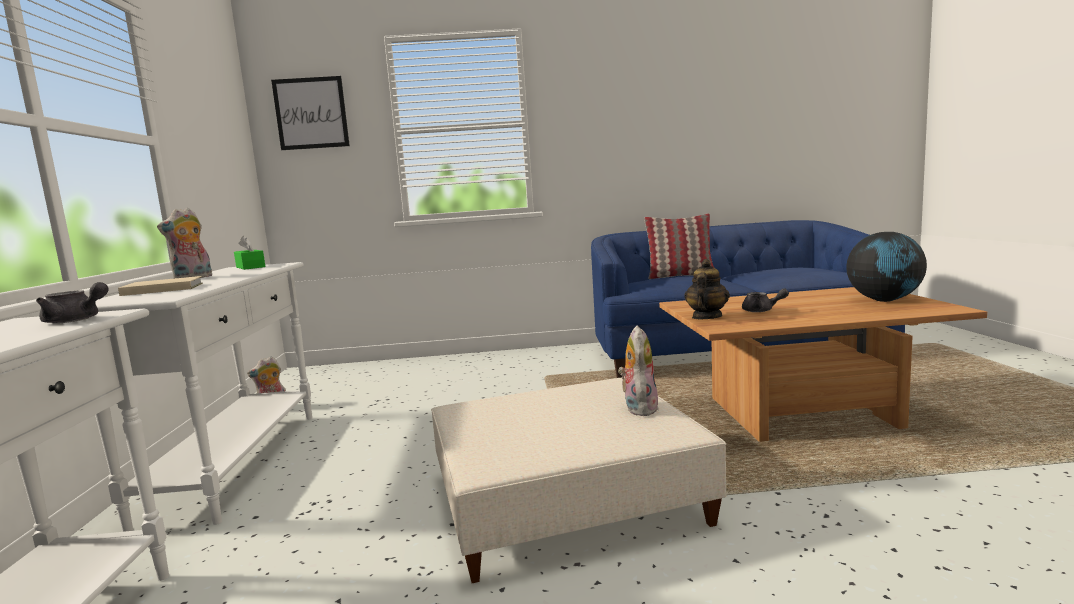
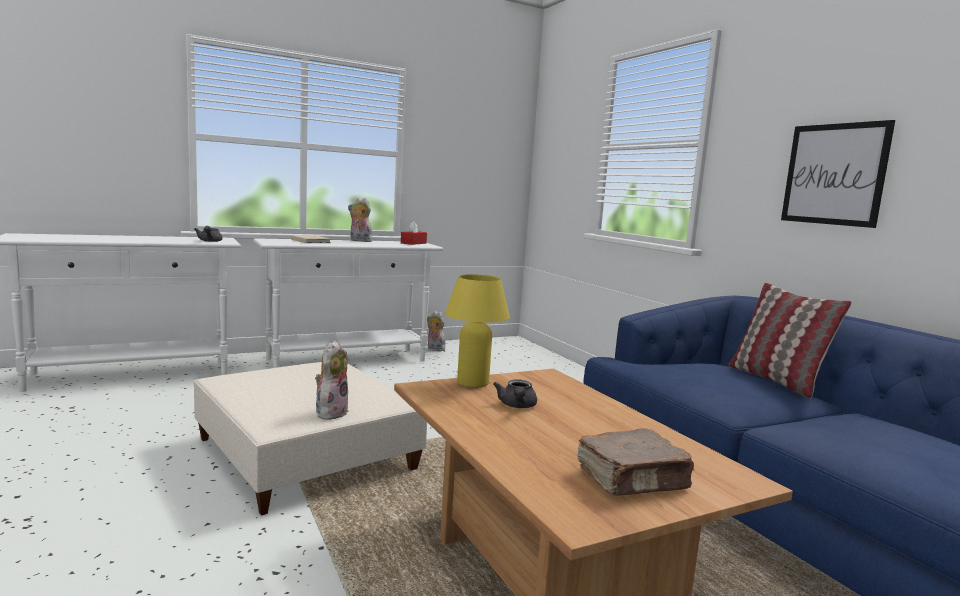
camera: 65 degrees right, 0 degrees up
green tissue box [234,236,265,270] -> red tissue box [401,221,427,245]
picture [271,76,350,150] -> picture moved to [781,120,895,228]
plush toy [618,325,659,416] -> plush toy turned 60 degrees counterclockwise [315,340,348,420]
teapot [684,259,730,319] -> yellow table lamp [445,274,510,388]
globe [846,232,927,302] -> brown book [577,428,694,496]

